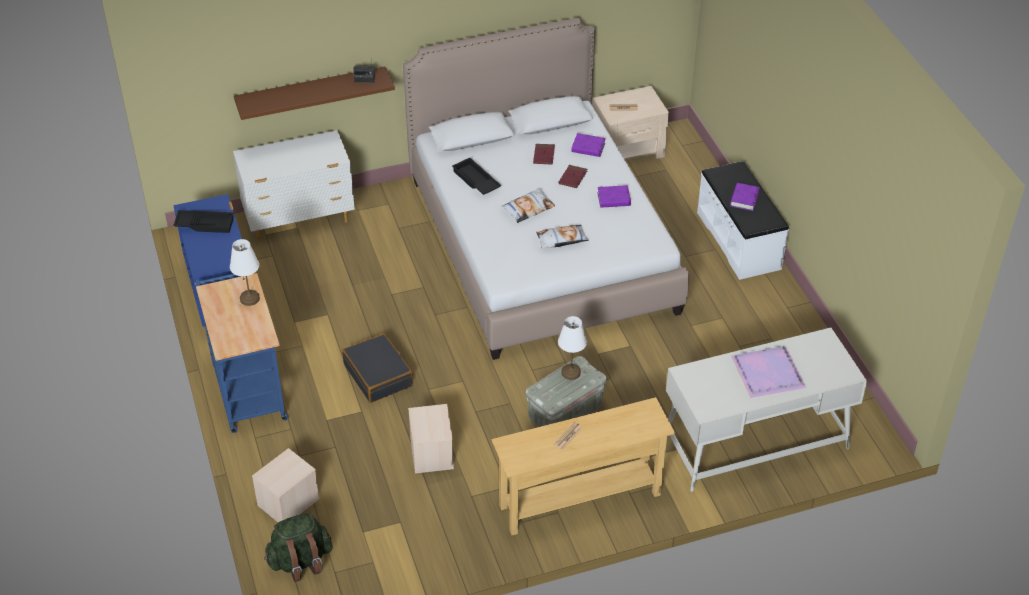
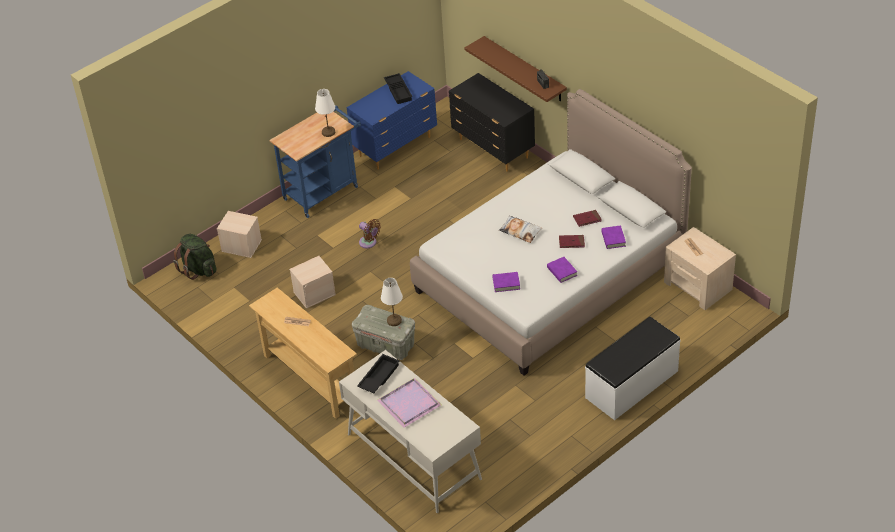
camera: 70 degrees right, 0 degrees up
white dresser [233,130,355,242] -> black dresser [449,73,535,172]
black suitcase [342,333,413,403] -> brown fan [359,219,381,248]
black tray [452,158,502,195] -> black tray moved to [357,354,399,393]
pillow [536,225,589,248] -> none
purple book [730,183,760,211] -> purple book moved to [492,272,520,292]

